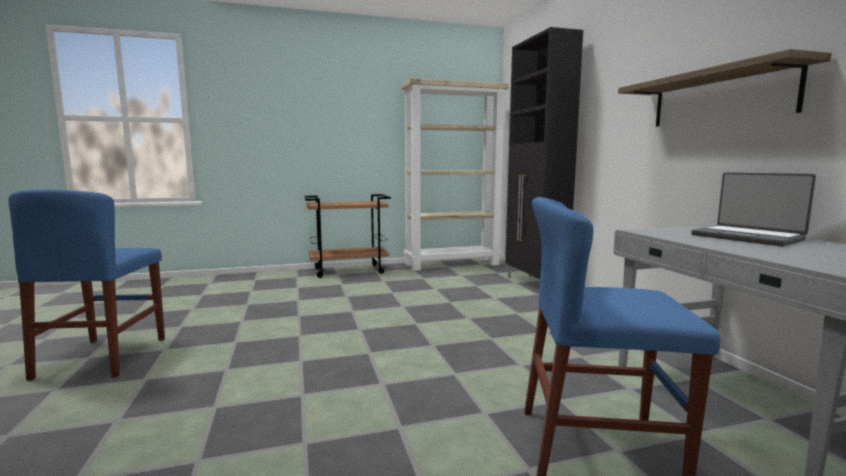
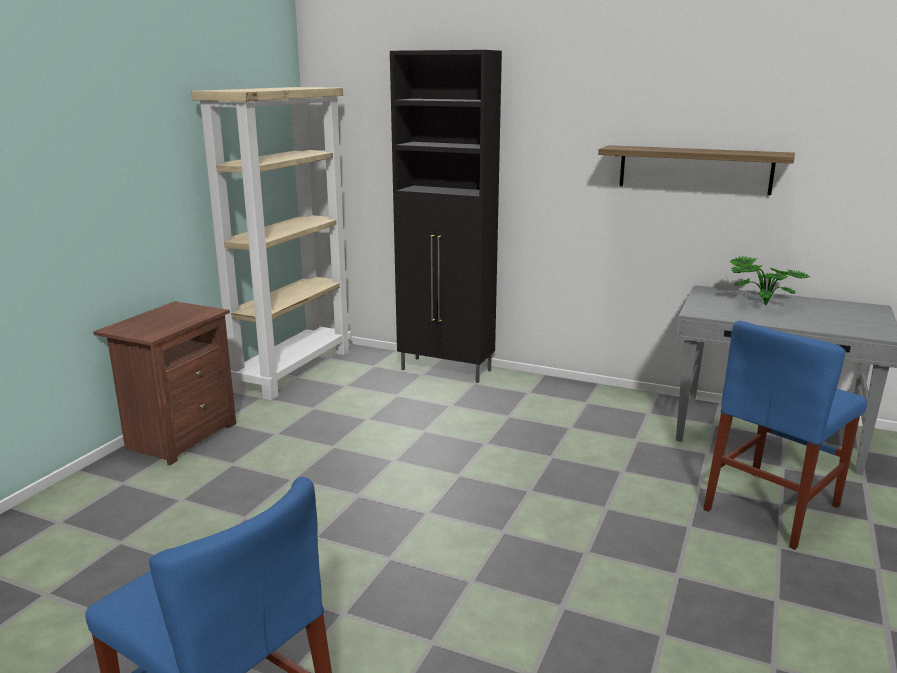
camera: 50 degrees left, 10 degrees up
brown cart [304,194,391,278] -> brown nightstand [93,301,236,466]
laptop [691,172,816,246] -> potted plant [730,256,809,305]

